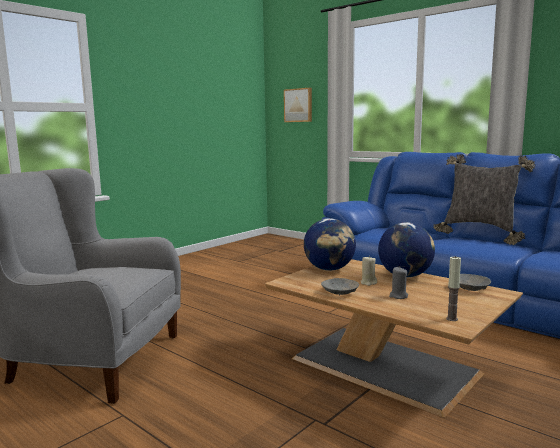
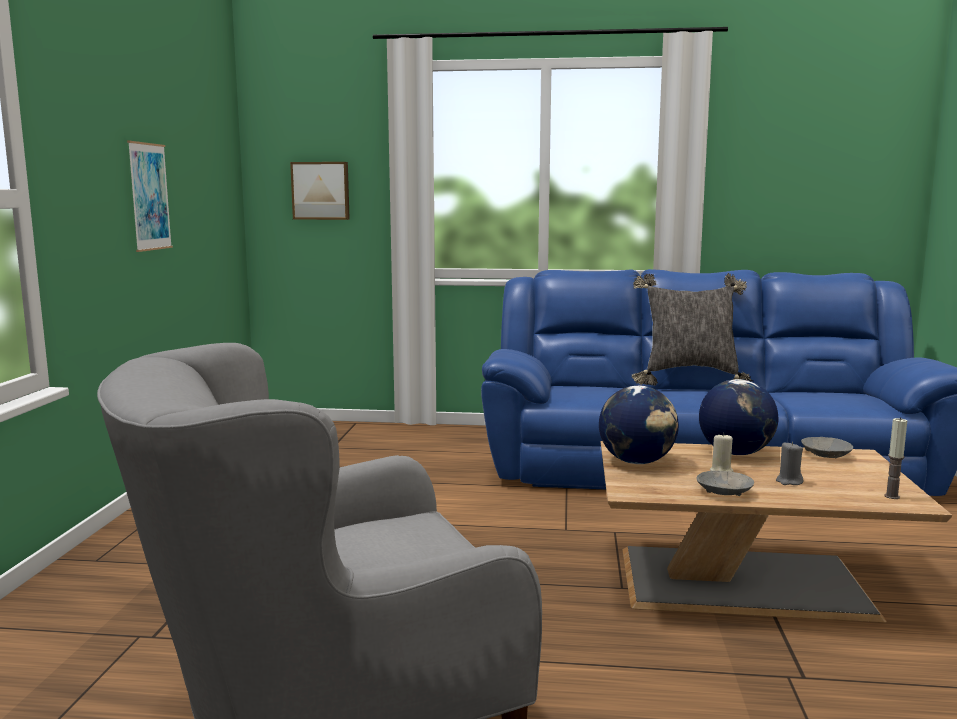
camera: 35 degrees left, 0 degrees up
none -> picture [127,141,173,252]

